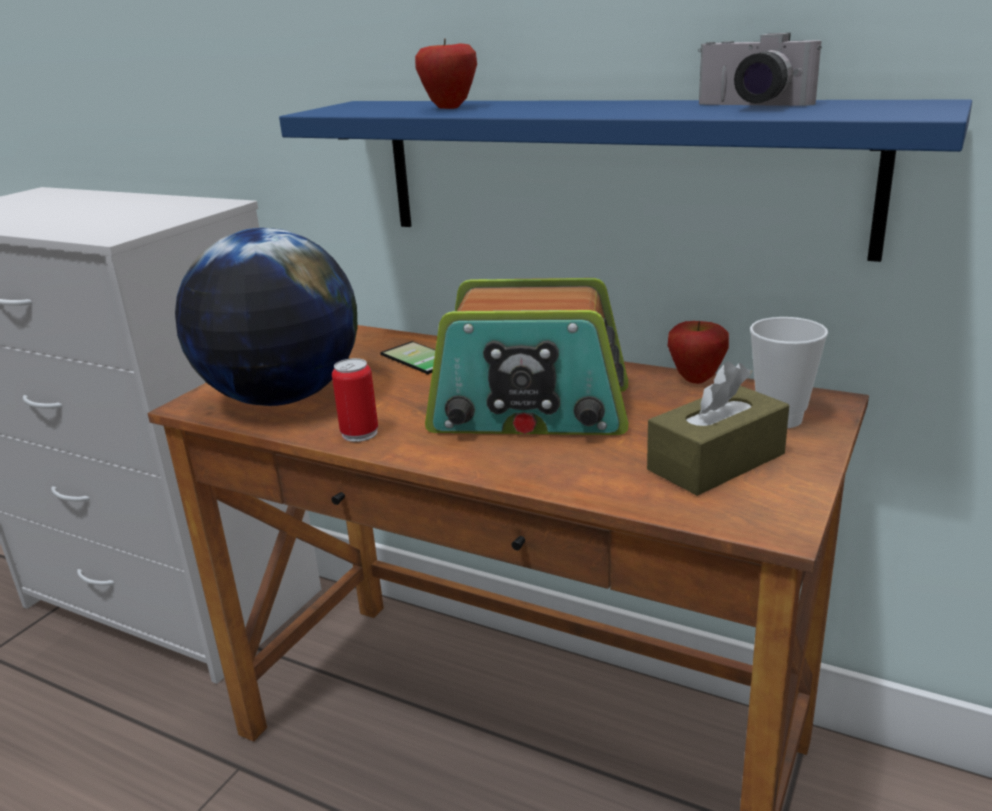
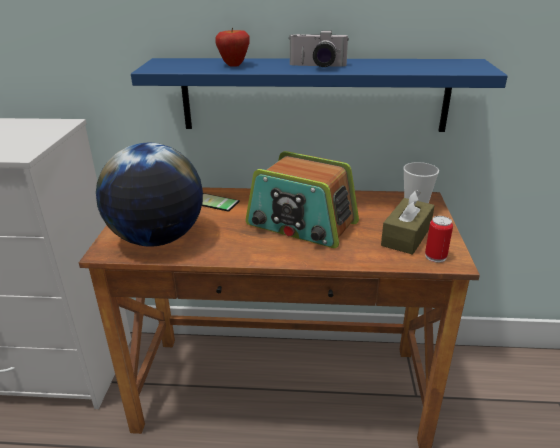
camera: 25 degrees left, 5 degrees up
can [332,358,378,442] -> can moved to [425,216,453,263]
radio [425,278,628,435] -> radio turned 45 degrees clockwise [246,151,359,248]
apple [668,321,729,384] -> none
camera [698,33,822,106] -> camera moved to [288,31,349,67]

